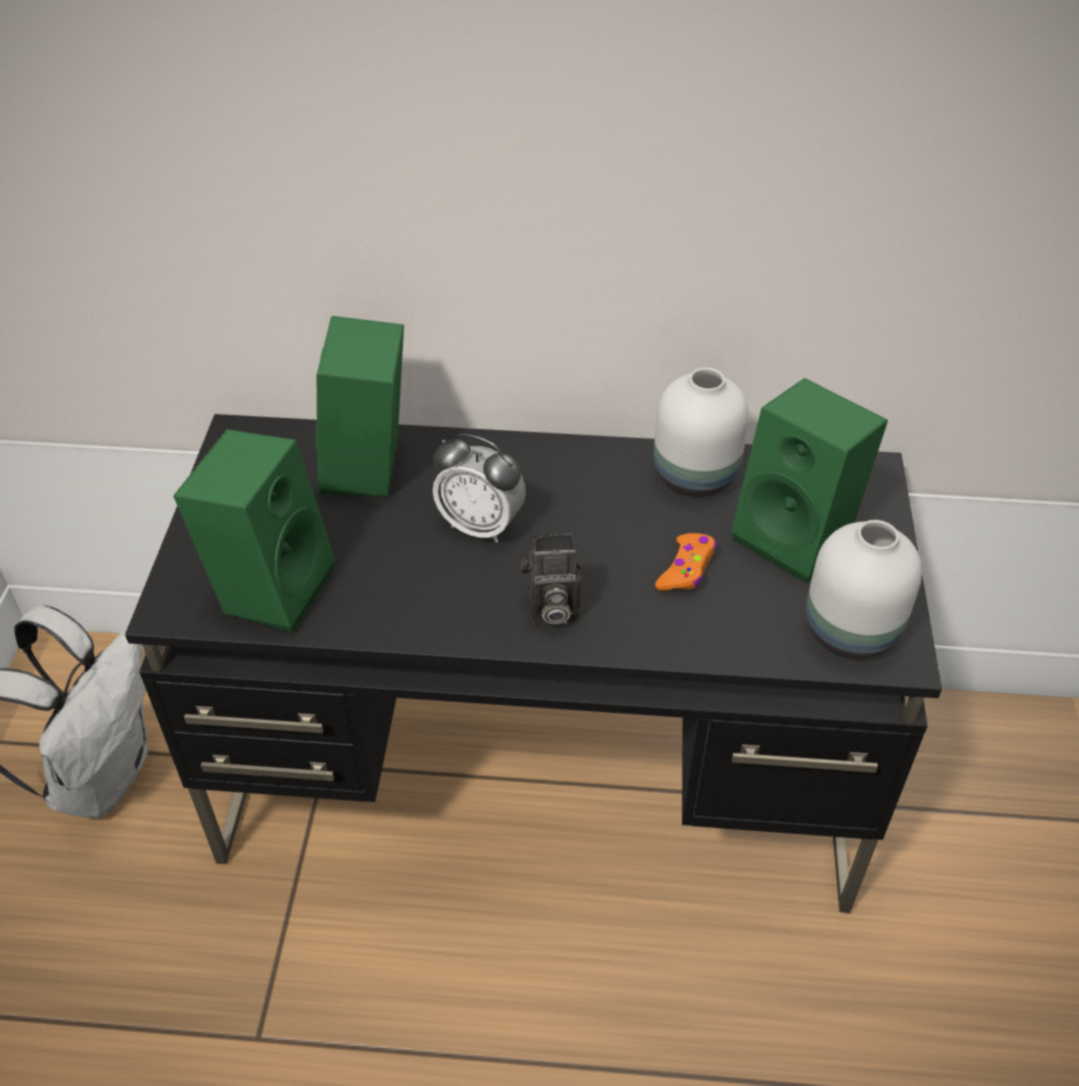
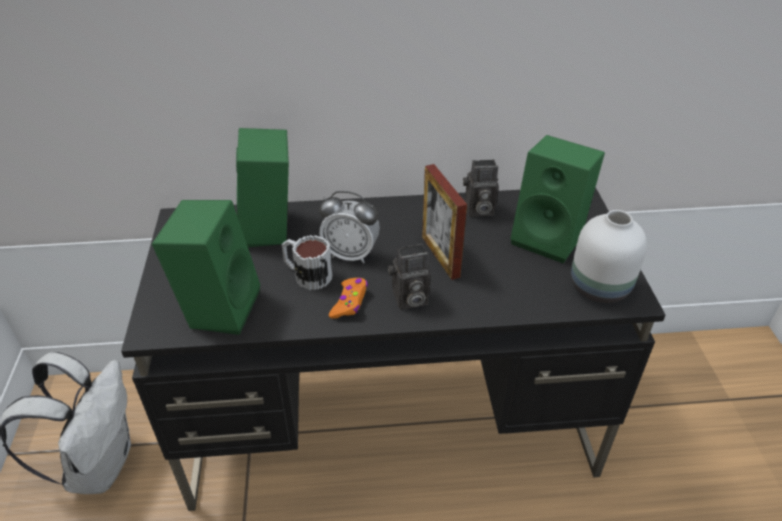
camera: 10 degrees left, 5 degrees down
white vase [654,368,749,497] -> camera [463,159,499,217]
orange game controller [655,533,716,591] -> orange game controller moved to [329,278,368,319]
none -> mug [282,235,332,290]
none -> picture frame [422,164,467,280]

